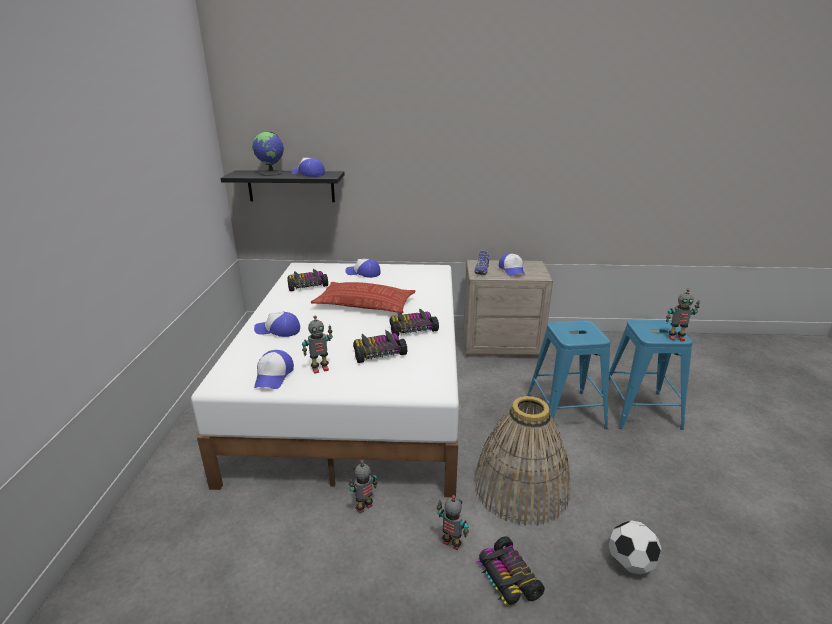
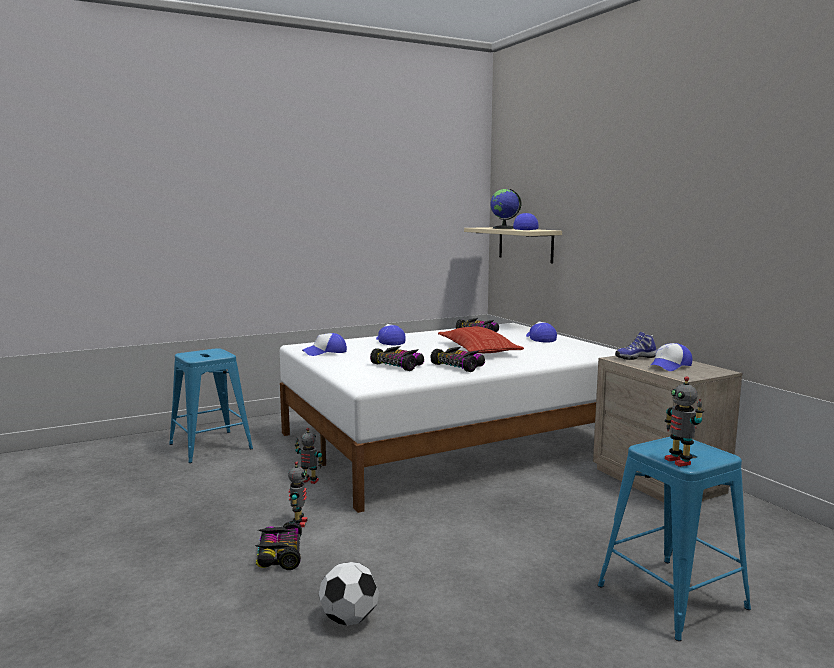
camera: 60 degrees right, 15 degrees down
black shelf [220,170,345,202] -> beige shelf [464,227,562,263]
toy robot [302,315,333,374] -> none
basket [474,396,570,526] -> none
toy car [478,536,545,605] -> toy car turned 45 degrees counterclockwise [254,521,302,570]
blue stool [527,320,611,431] -> blue stool moved to [169,348,253,463]

